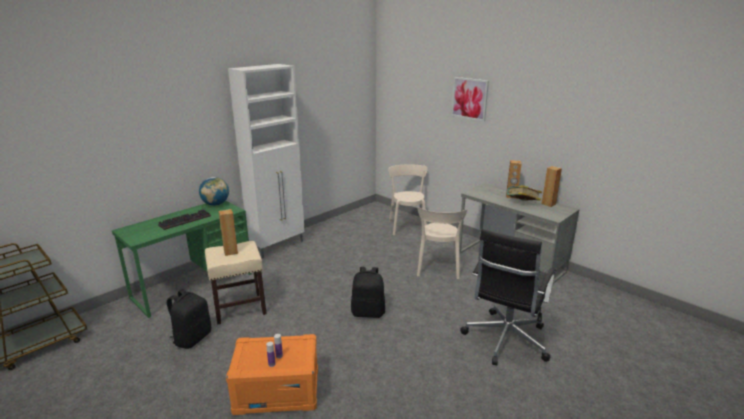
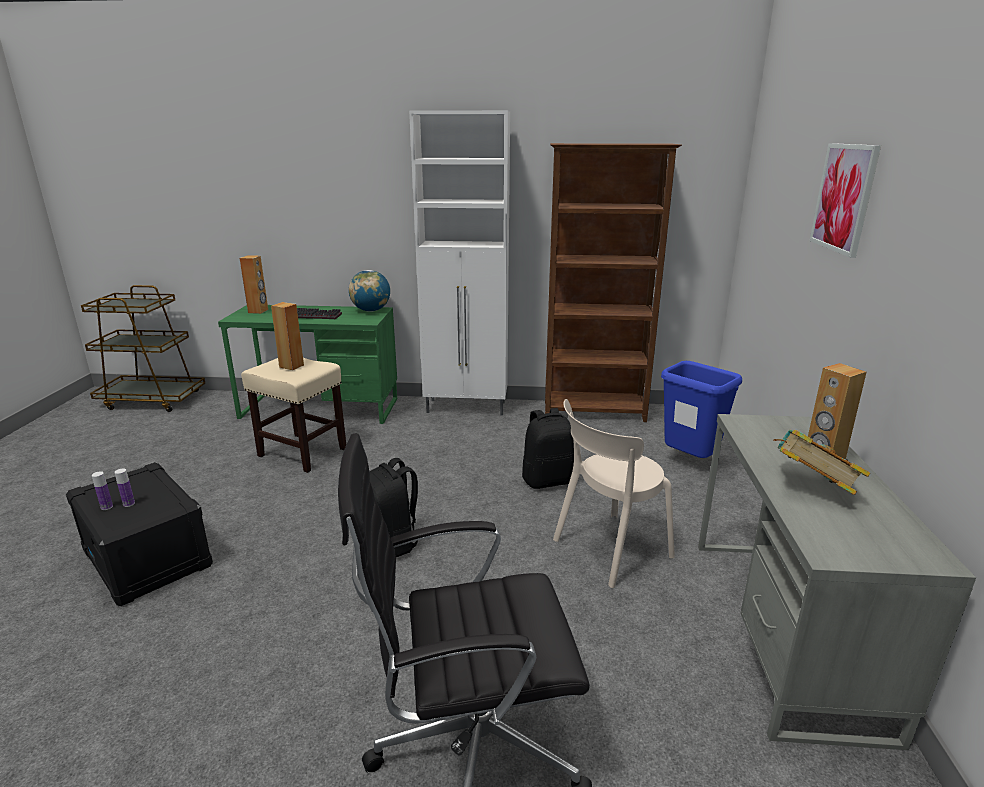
camera: 50 degrees right, 0 degrees up
black backpack [167,289,211,349] -> black backpack moved to [522,408,574,489]
orange storage box [226,334,318,415] -> black storage box [66,462,213,606]
beige chair [388,164,428,235] -> blue trash can [661,361,742,458]
brown speaker [541,166,562,207] -> brown speaker moved to [239,255,268,314]
none -> brown bookcase [545,143,682,422]

